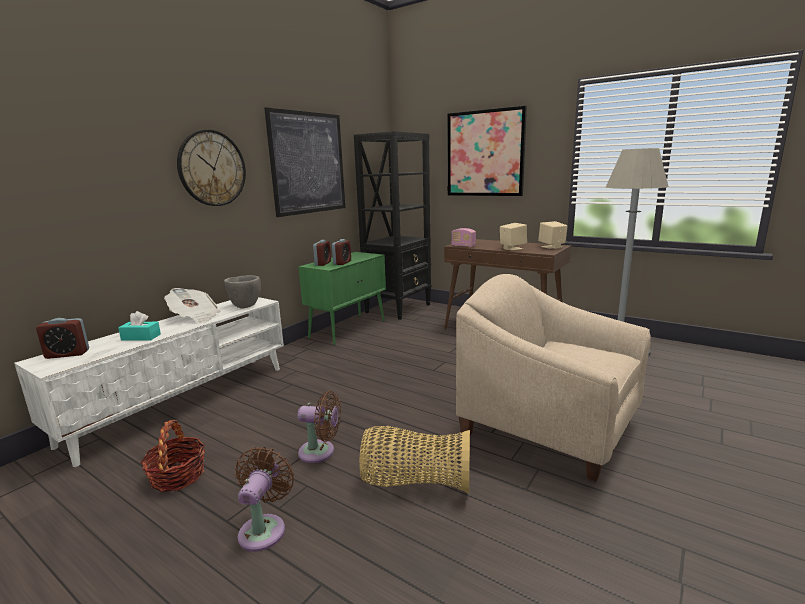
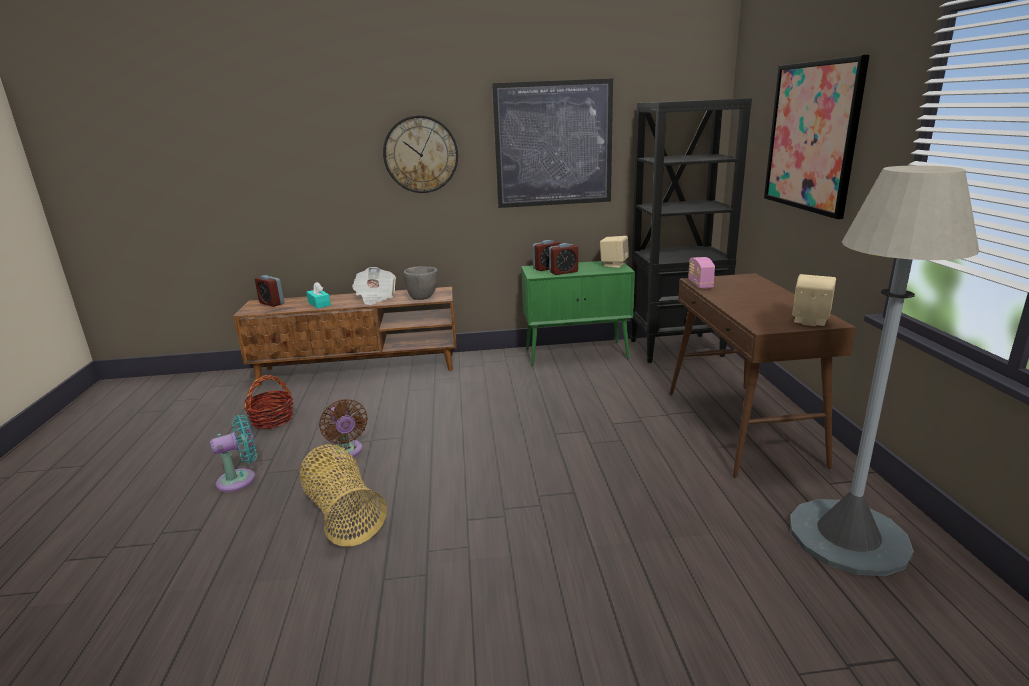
camera: 50 degrees right, 5 degrees up
white tv stand [14,297,284,467] -> brown tv stand [233,287,457,386]
brown fan [235,447,294,552] -> turquoise fan [210,415,257,492]
beige armchair [456,274,651,482] -> none
beige speaker [500,223,527,250] -> beige speaker moved to [600,236,629,268]

